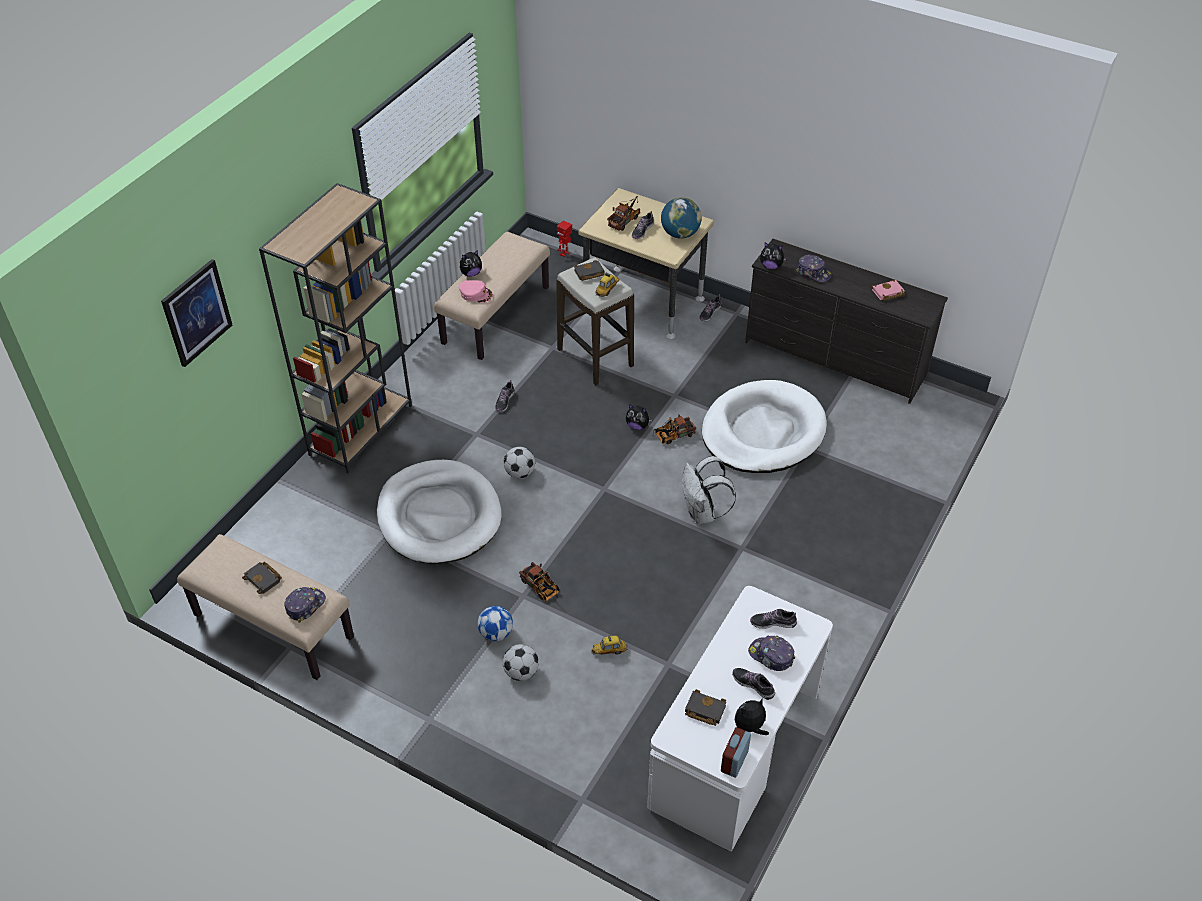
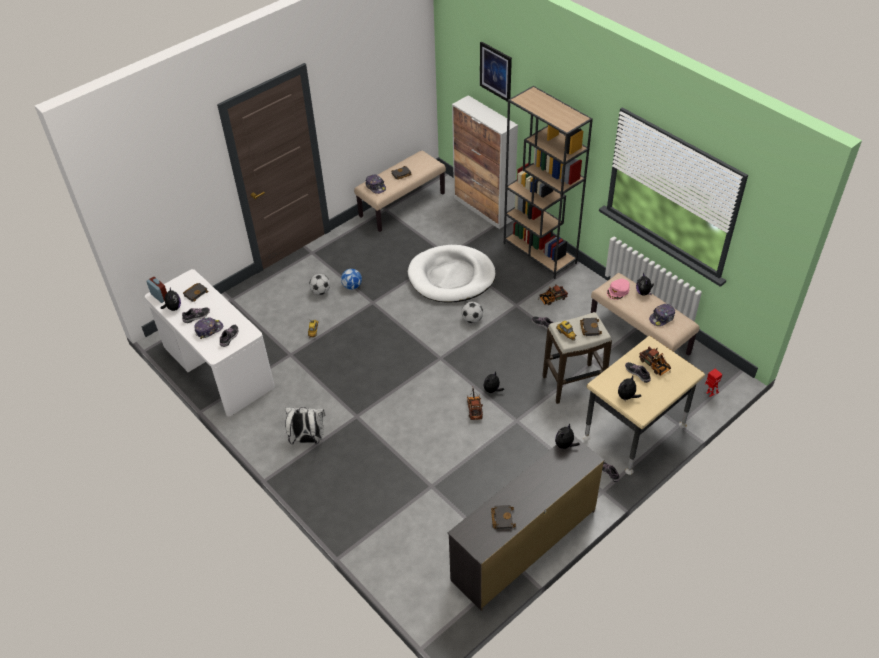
camera: 110 degrees right, 0 degrees up
toy truck [519,562,559,601] -> toy truck moved to [539,284,568,305]
globe [661,197,702,239] -> plush toy [618,376,641,402]
white backpack [682,456,736,524] -> white backpack moved to [285,407,325,444]
white dog bed [702,380,827,473] -> none
cap [796,255,832,282] -> cap moved to [649,304,675,326]
pink book [872,280,905,301] -> black book [491,505,516,530]
none -> cabinet [452,95,518,229]

